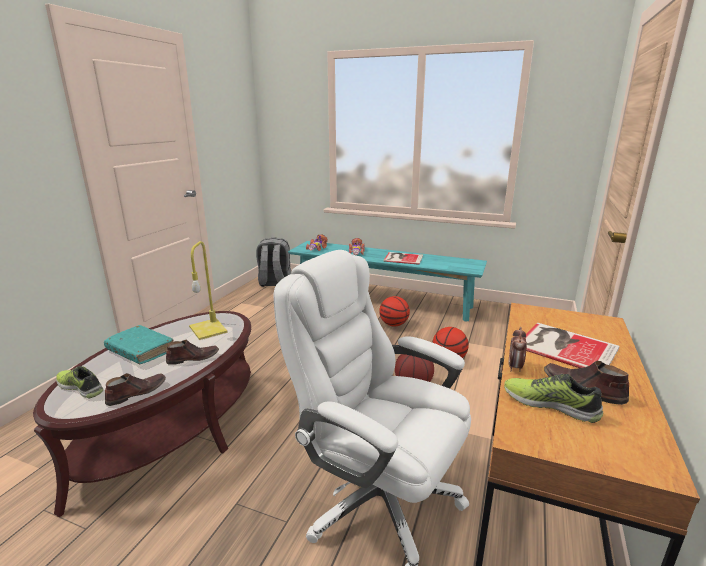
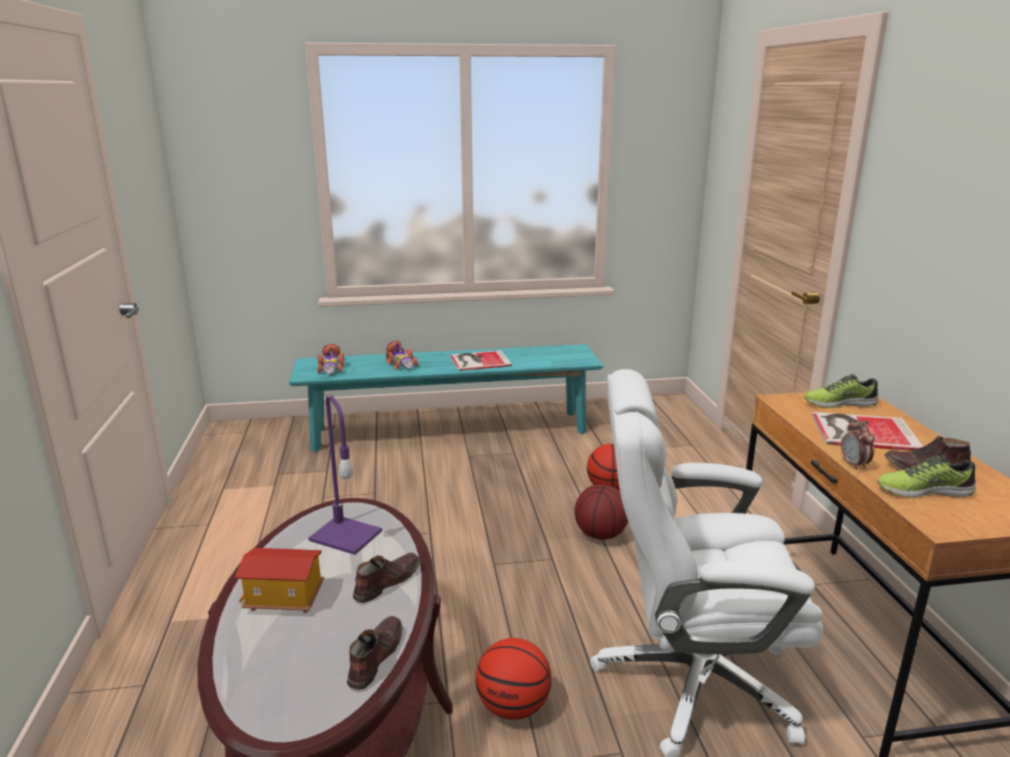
camera: 30 degrees left, 0 degrees up
shoe [56,366,103,398] -> shoe moved to [804,374,879,408]
turquoise book [104,325,174,365] -> toy house [235,548,324,613]
yellow table lamp [189,241,228,340] -> purple table lamp [308,394,382,555]
grey backpack [256,237,291,287] -> none
basketball [379,296,410,326] -> basketball moved to [476,638,552,720]

